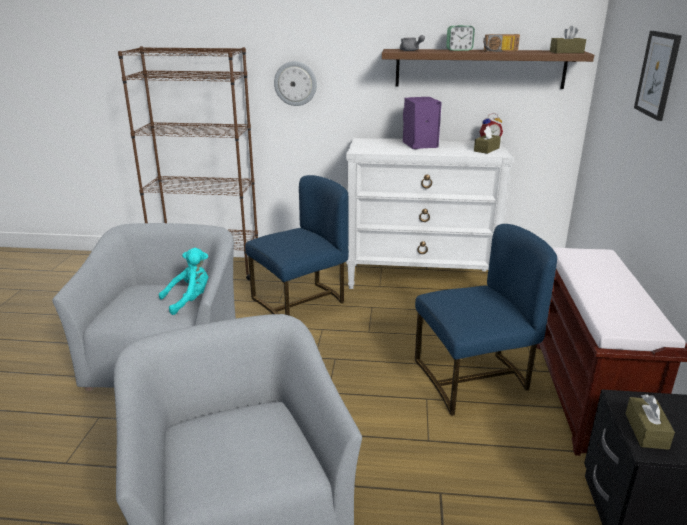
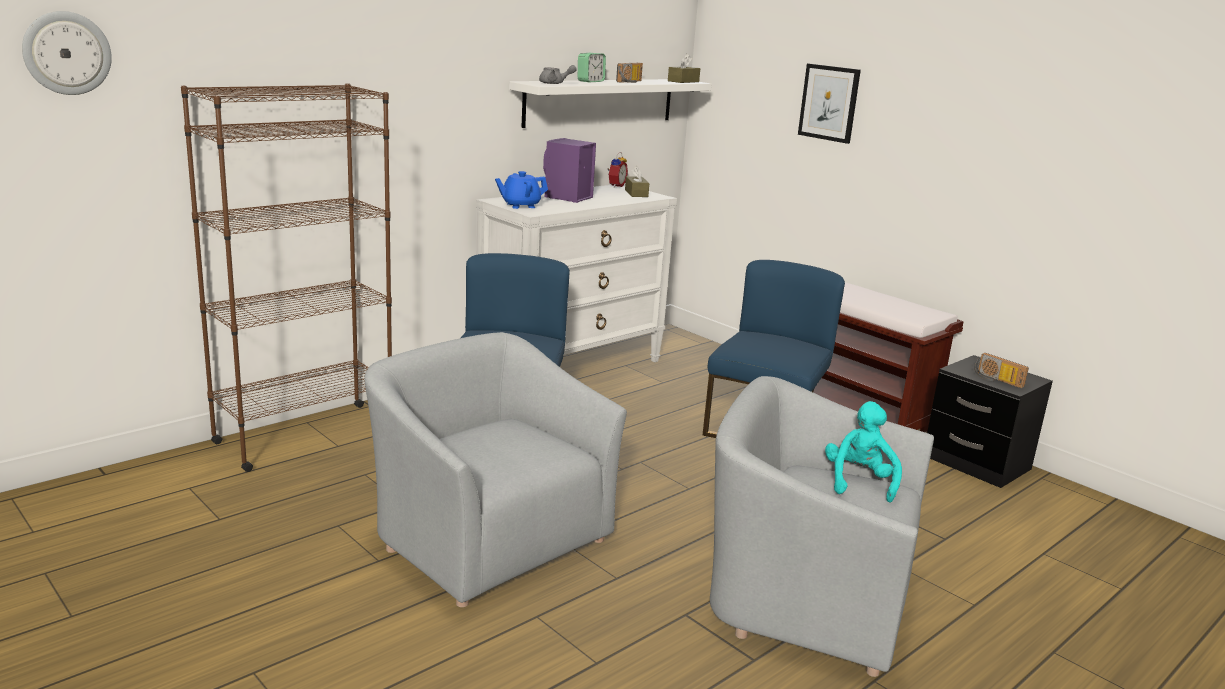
camera: 50 degrees left, 5 degrees down
turquoise plush toy [159,248,208,315] -> turquoise plush toy moved to [825,401,902,502]
wall clock [274,61,317,106] -> wall clock moved to [22,11,112,95]
brown shelf [382,49,594,89] -> white shelf [509,79,711,128]
brown tissue box [625,394,675,450] -> radio [974,353,1029,388]
none -> blue teapot [495,171,548,209]

